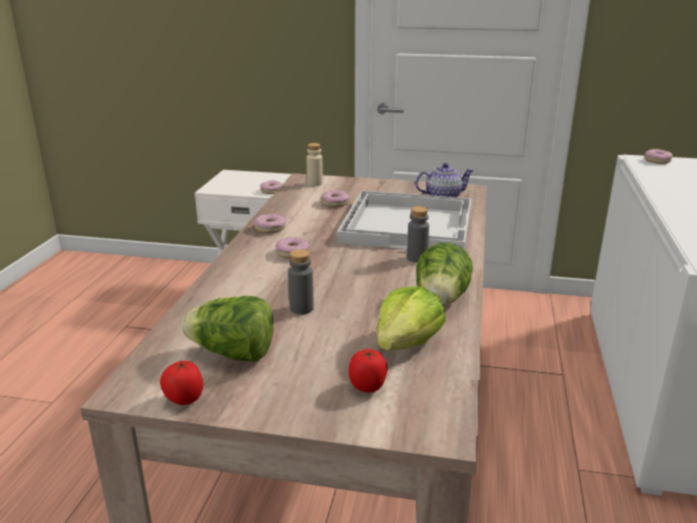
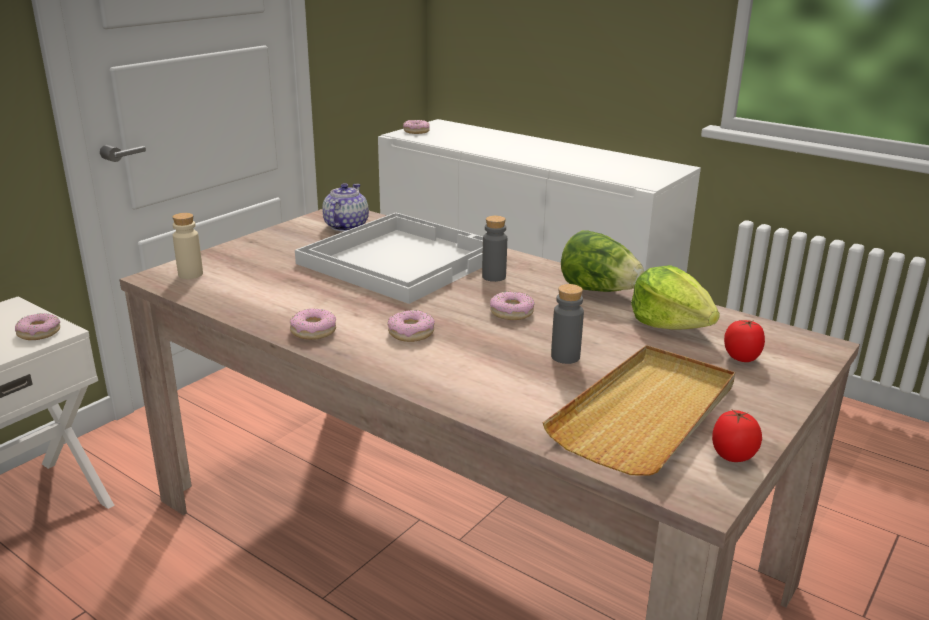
camera: 65 degrees left, 0 degrees up
lettuce [182,296,273,362] -> beige tray [543,345,735,476]
donut [321,190,350,207] -> donut moved to [490,292,535,320]

